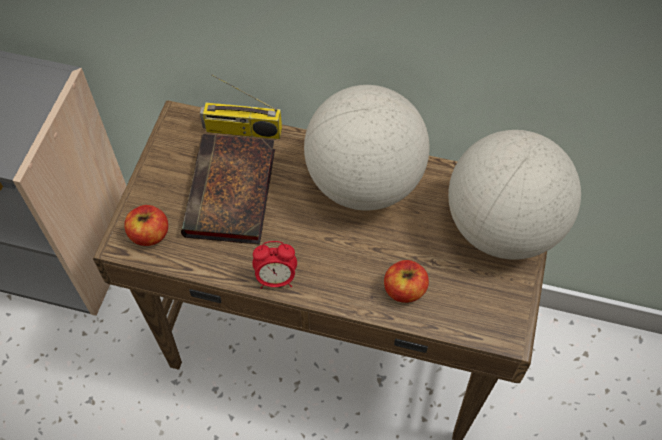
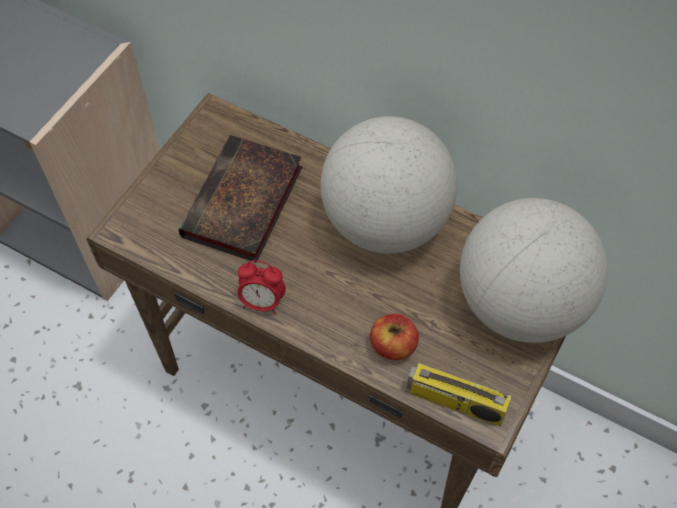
camera: 15 degrees right, 0 degrees up
apple [125,205,168,246] -> none
radio [200,74,282,139] -> radio moved to [407,345,511,426]

